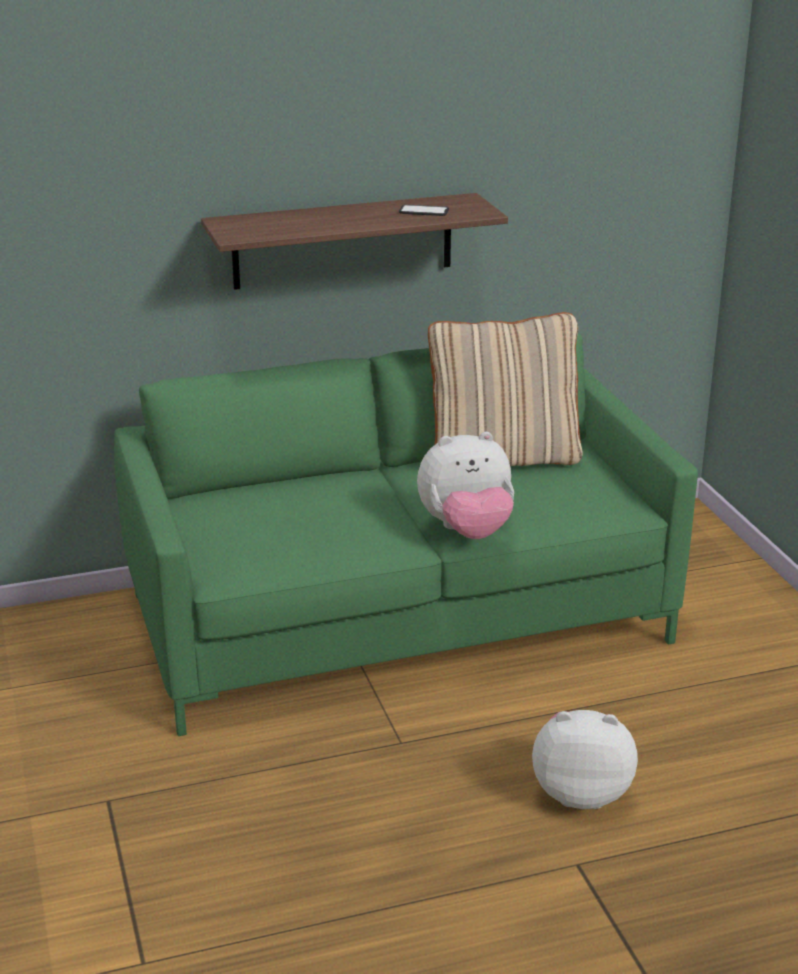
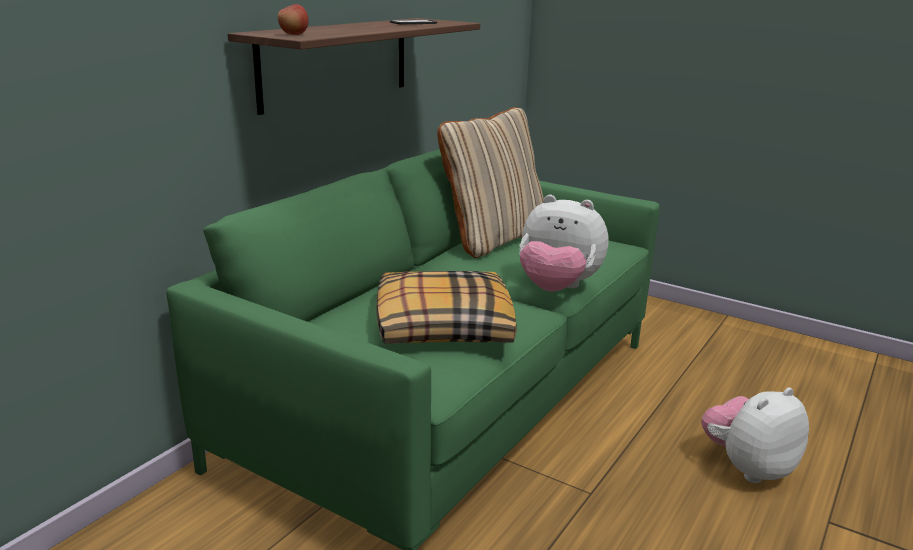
camera: 40 degrees left, 5 degrees down
plush toy [417,432,514,539] -> plush toy turned 75 degrees clockwise [519,195,608,291]
none -> apple [278,4,309,35]
none -> pillow [377,271,517,344]

